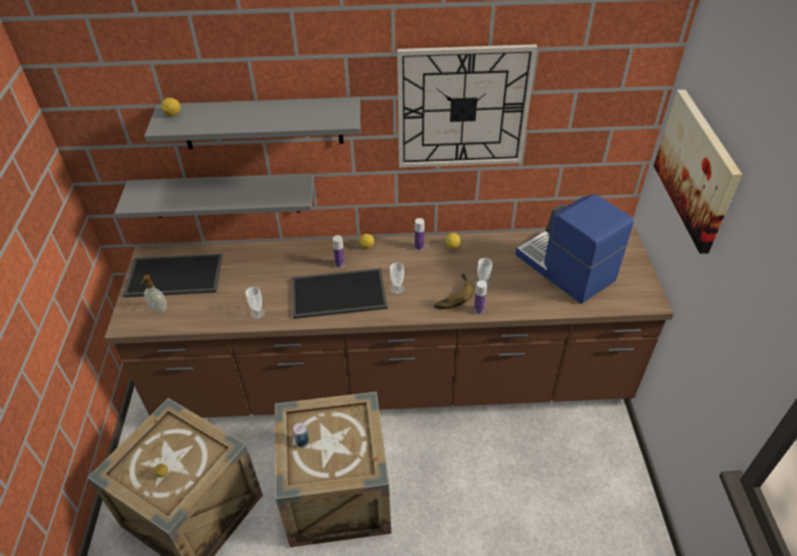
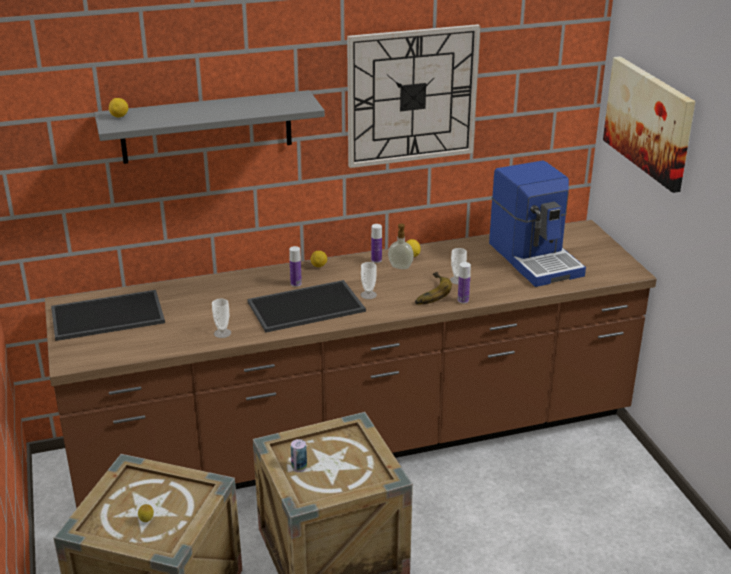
camera: 15 degrees left, 15 degrees down
grey shelf [114,173,314,218] -> none
soap dispenser [140,274,167,313] -> soap dispenser moved to [388,224,414,269]
coffee machine [515,194,634,304] -> coffee machine turned 150 degrees counterclockwise [489,160,586,287]

